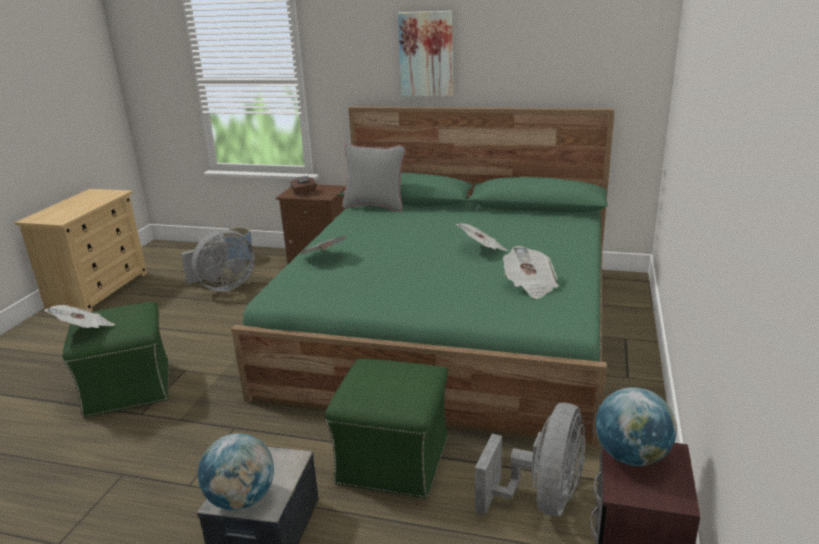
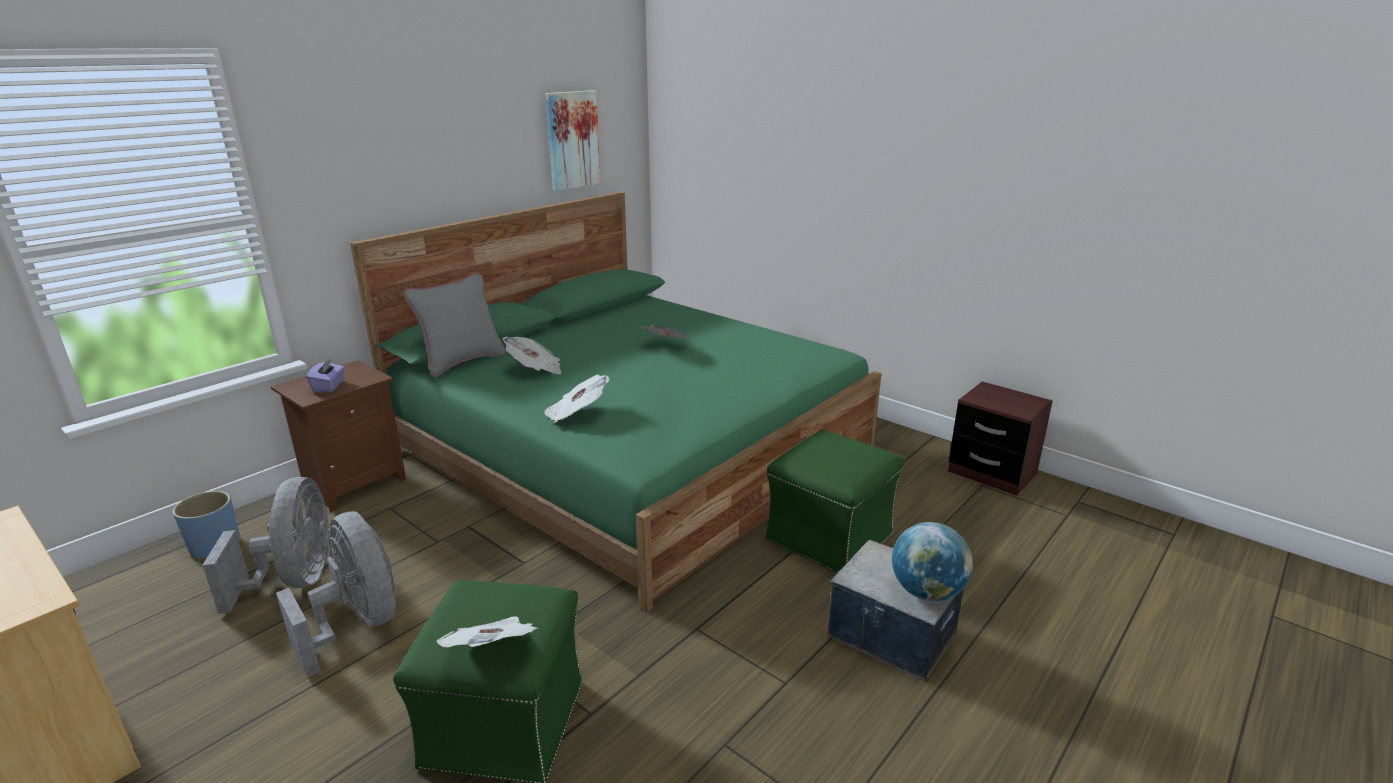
camera: 65 degrees left, 0 degrees up
brown tissue box [290,176,317,196] -> purple tissue box [306,358,345,393]
picture [398,11,453,97] -> picture moved to [546,90,601,191]
grey fan [475,403,585,516] -> grey fan moved to [276,511,396,677]
newspaper [503,246,559,299] -> newspaper moved to [503,337,561,374]
globe [595,387,677,466] -> none

